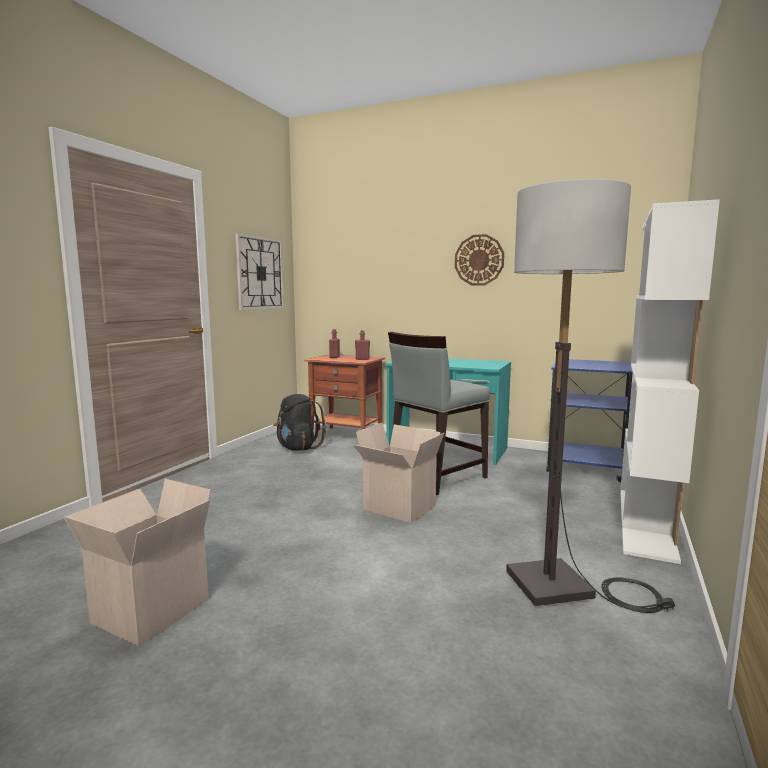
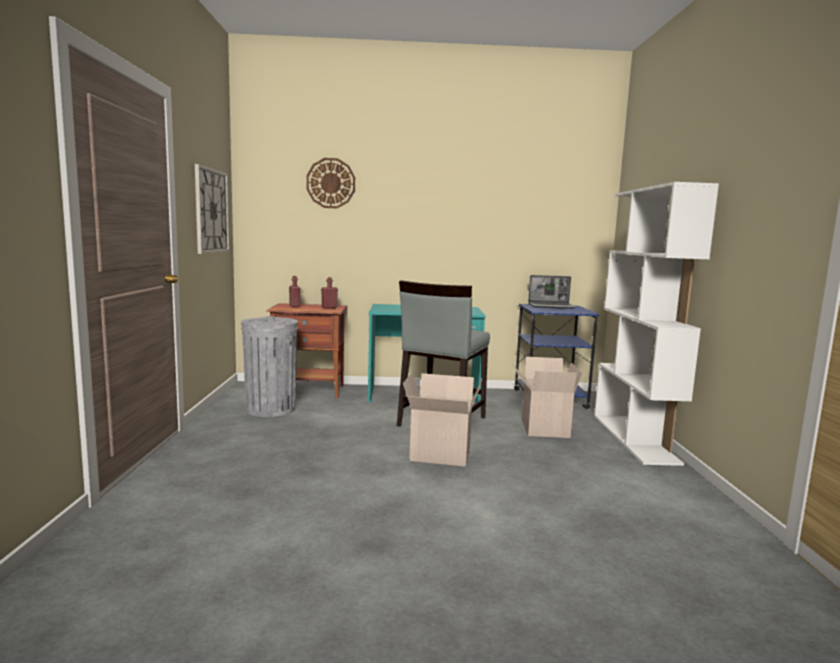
camera: 25 degrees left, 0 degrees up
cardboard box [64,479,211,647] -> cardboard box moved to [513,357,583,438]
black backpack [273,394,326,451] -> grey trash can [241,316,298,417]
wall clock [455,234,504,286] -> wall clock moved to [306,158,355,208]
floor lamp [506,179,675,613] -> none
none -> laptop [528,275,576,309]

